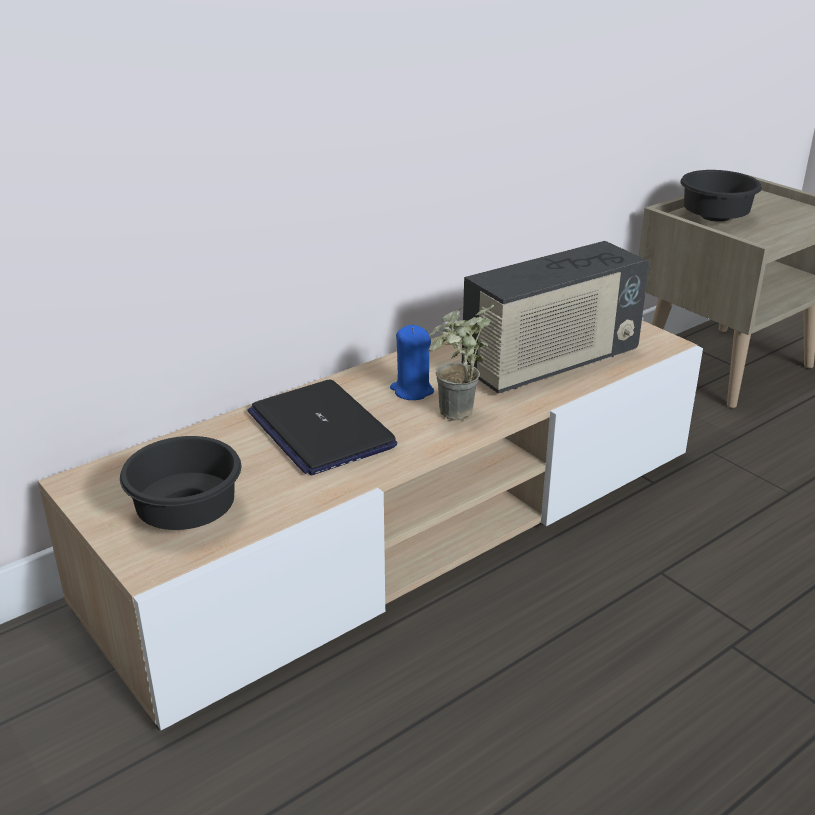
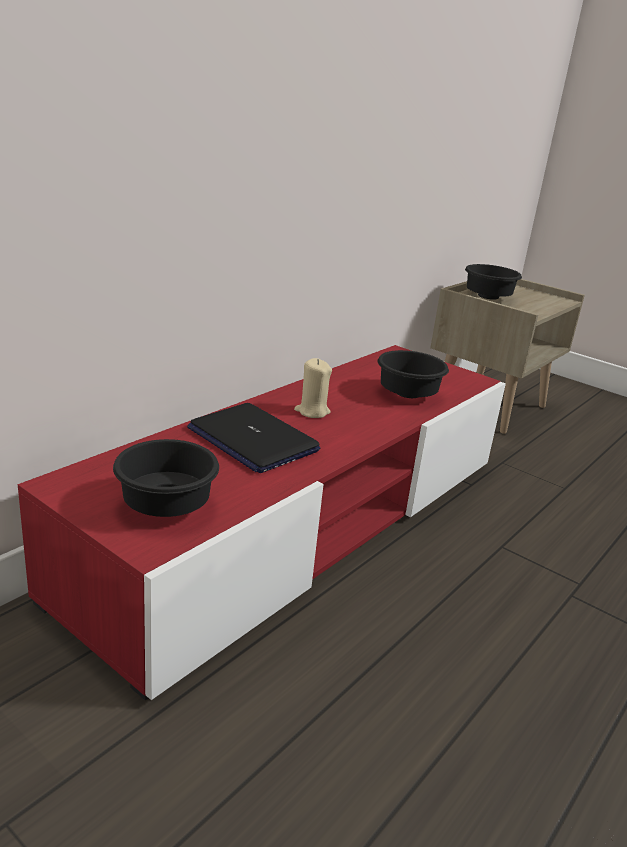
camera: 15 degrees left, 5 degrees down
beige tv stand [38,320,703,730] -> red tv stand [18,345,506,701]
blue candle [390,325,434,400] -> beige candle [294,358,332,418]
potted plant [428,304,495,421] -> none
radio [462,241,649,394] -> black bowl [378,350,449,398]

